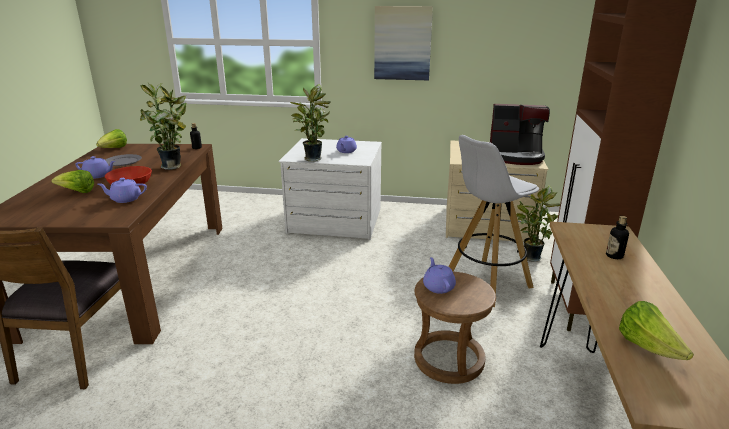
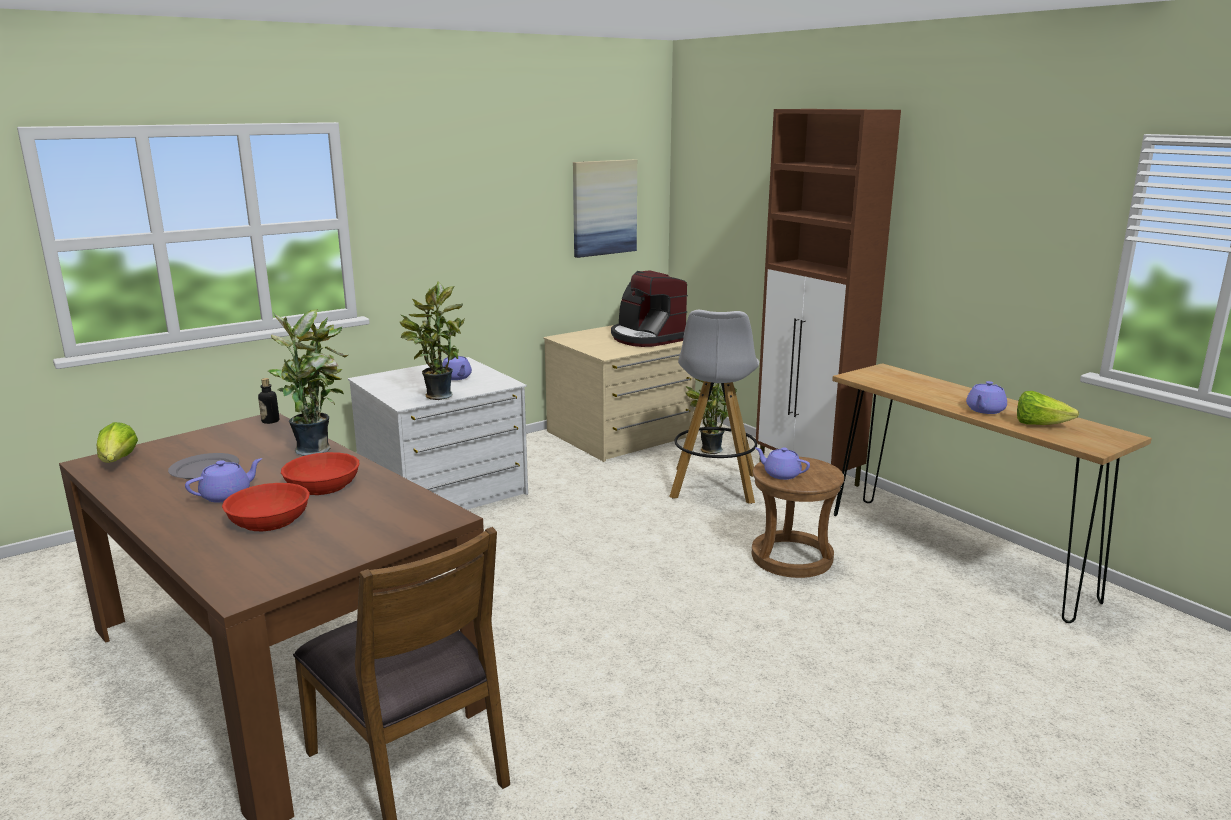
camera: 45 degrees left, 5 degrees down
lettuce [51,170,94,193] -> red bowl [222,483,310,531]
purple teapot [98,178,147,203] -> purple teapot moved to [966,381,1007,414]
picture [374,6,433,80] -> picture moved to [573,159,637,258]
coffee machine [490,104,550,165] -> coffee machine turned 90 degrees clockwise [611,270,688,347]
bottle [606,216,629,259] -> none

